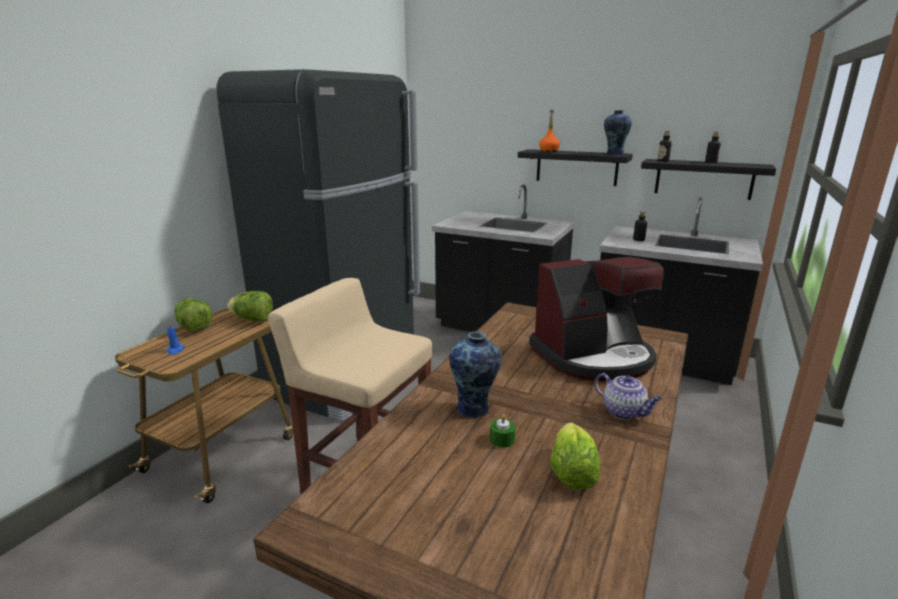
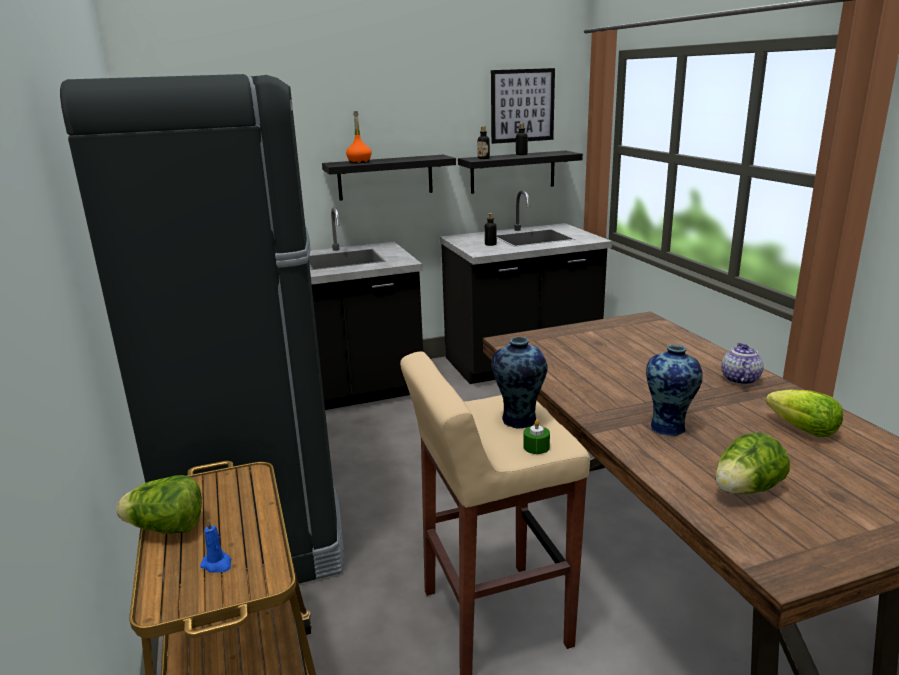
camera: 45 degrees left, 0 degrees up
lettuce [227,291,273,322] -> lettuce moved to [715,432,790,494]
green candle [490,414,516,448] -> green candle moved to [523,419,550,454]
coffee machine [529,257,664,381] -> none
teapot [594,373,662,420] -> teapot turned 75 degrees counterclockwise [721,343,764,385]
vase [604,110,632,155] -> vase moved to [491,337,548,428]
none -> picture [491,68,555,144]

